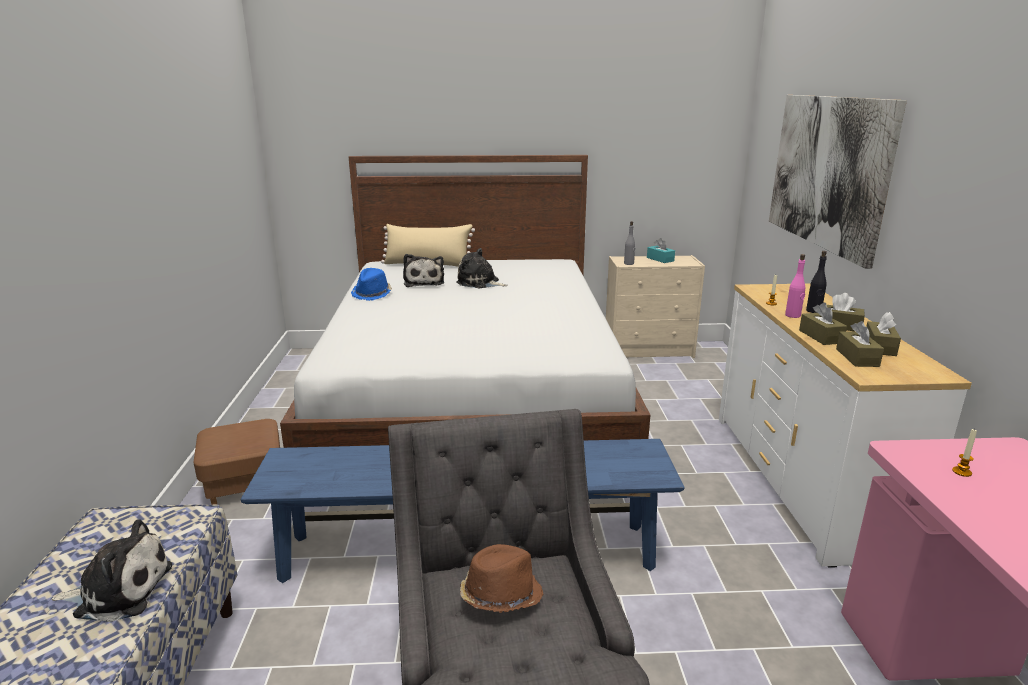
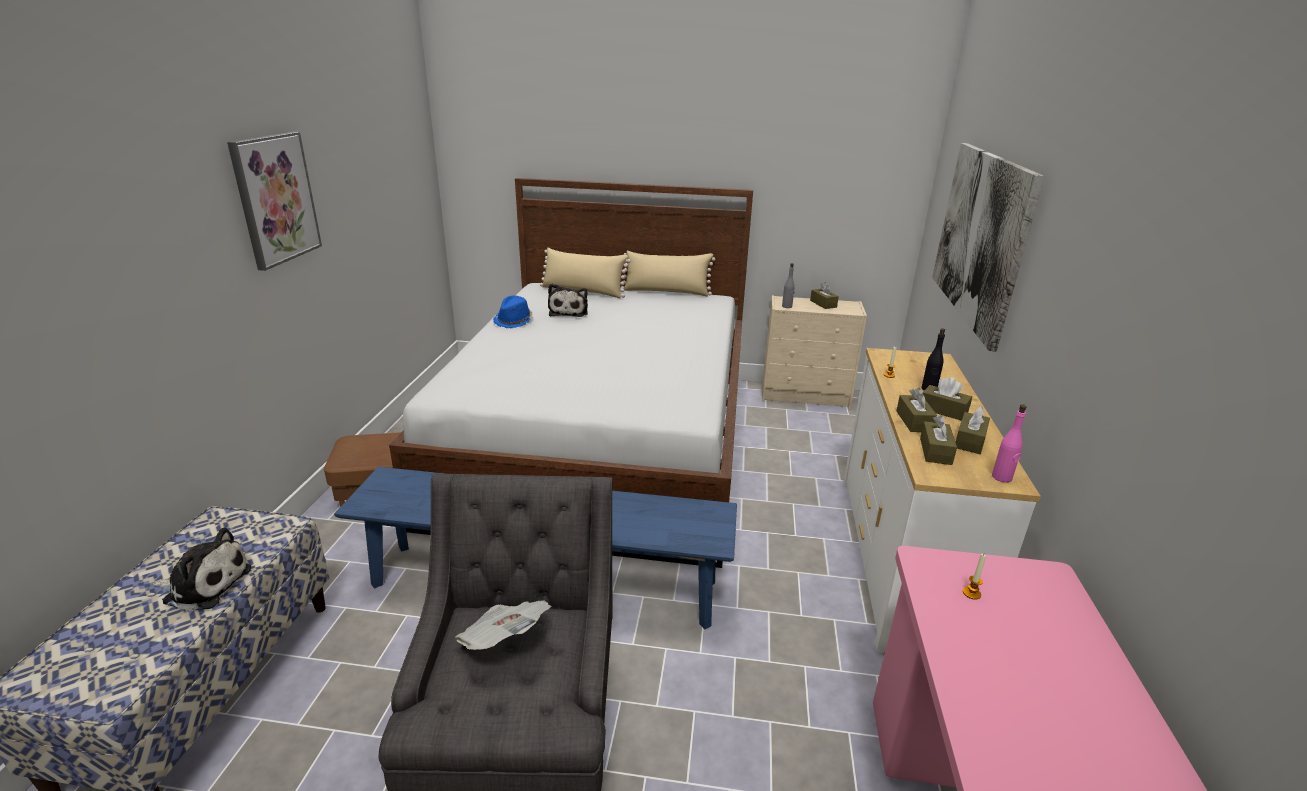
camera: 10 degrees right, 5 degrees up
plush toy [456,248,508,288] -> none
brown hat [460,544,543,613] -> newspaper [455,600,551,650]
turquoise tissue box [647,238,675,263] -> brown tissue box [810,282,839,309]
pink bottle [785,254,805,318] -> pink bottle moved to [992,404,1026,482]
none -> picture [227,132,322,271]
none -> beige pillow [621,251,716,296]

